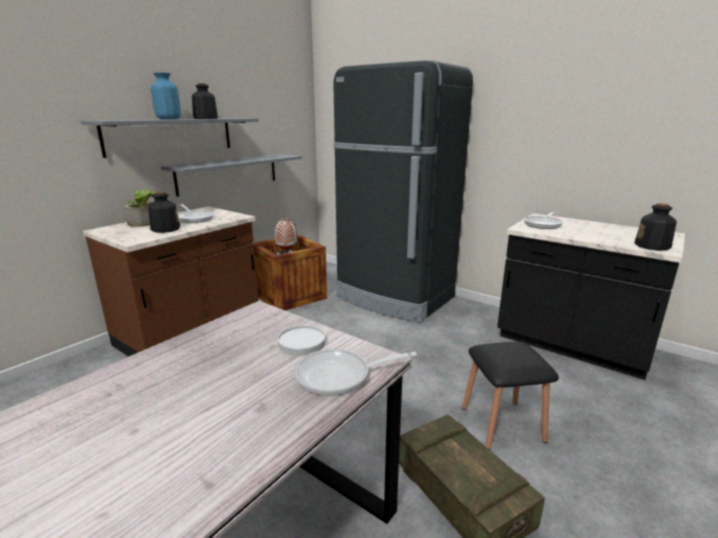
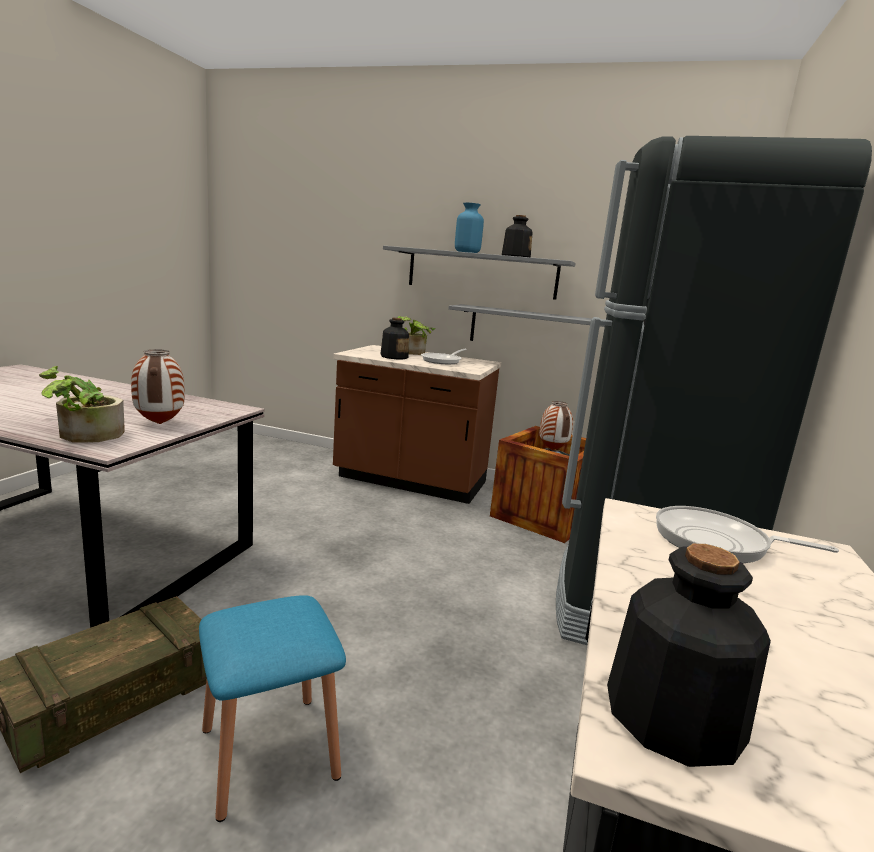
camera: 70 degrees right, 5 degrees down
white plate [278,326,326,356] -> vase [131,349,185,424]
frying pan [294,349,417,396] -> potted plant [39,366,125,442]
black stool [462,342,559,450] -> blue stool [199,595,346,822]

